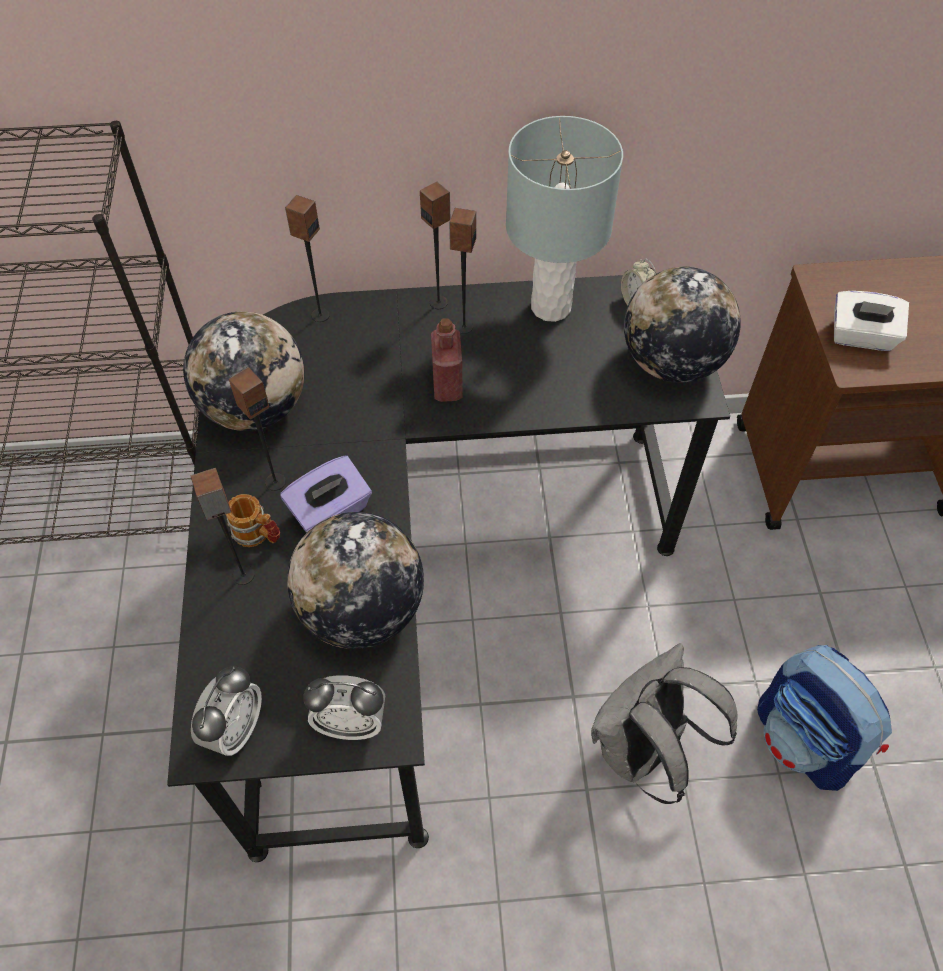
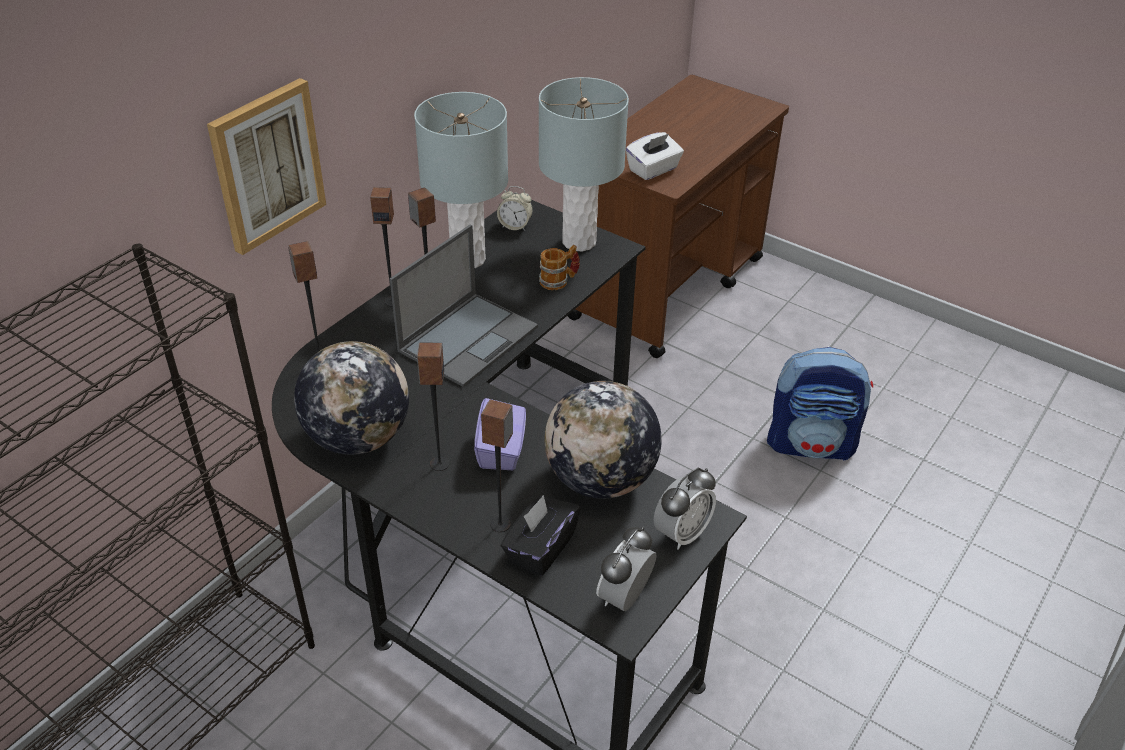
camera: 50 degrees left, 15 degrees down
alarm clock [191,666,262,756] -> alarm clock turned 120 degrees counterclockwise [596,527,656,611]
mug [226,494,280,547] -> mug moved to [539,245,580,290]
red bottle [431,318,463,402] -> laptop [390,224,538,387]
grey backpack [591,643,737,804] -> none
globe [624,267,741,383] -> grey table lamp [539,77,629,252]
none -> picture [207,78,326,255]
none -> black tissue box [501,495,580,576]

